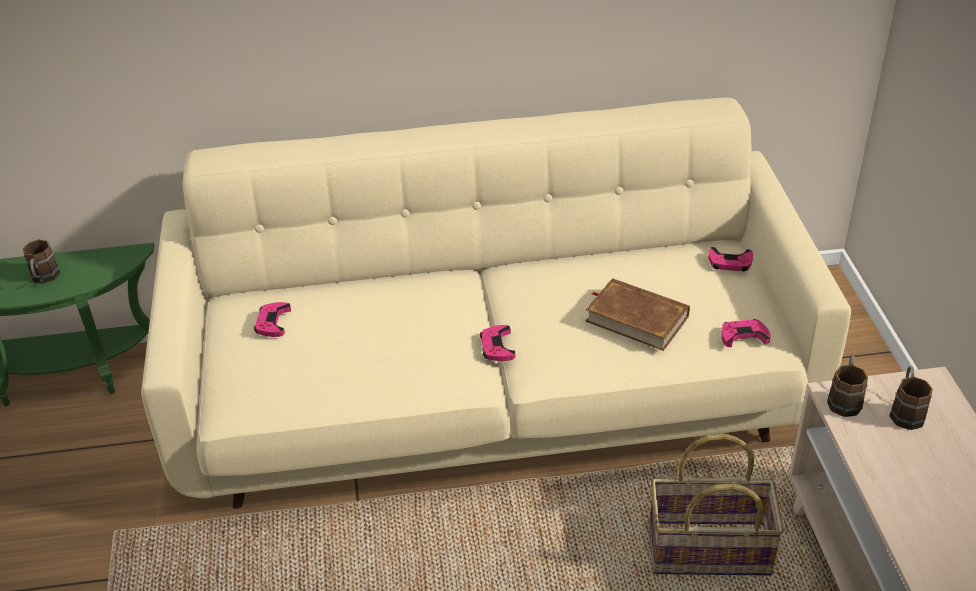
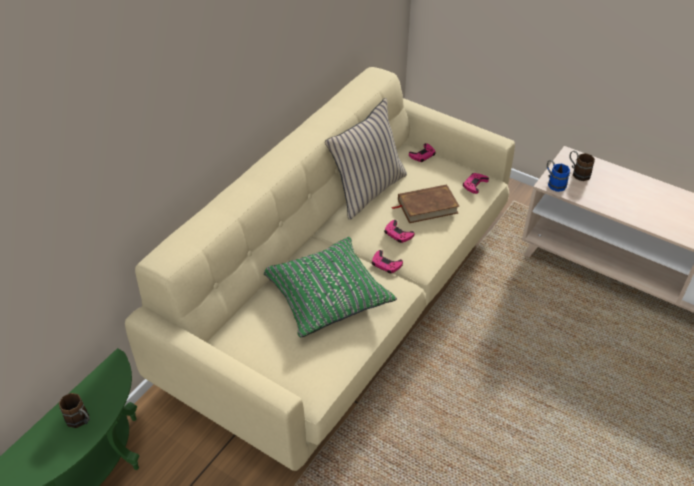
camera: 50 degrees left, 5 degrees up
pink game controller [254,302,291,337] -> pink game controller moved to [384,220,414,243]
basket [649,434,784,576] -> none
brown mug [827,355,868,417] -> blue mug [547,160,570,192]
none -> green pillow [264,237,397,337]
none -> beige pillow [325,98,407,220]

